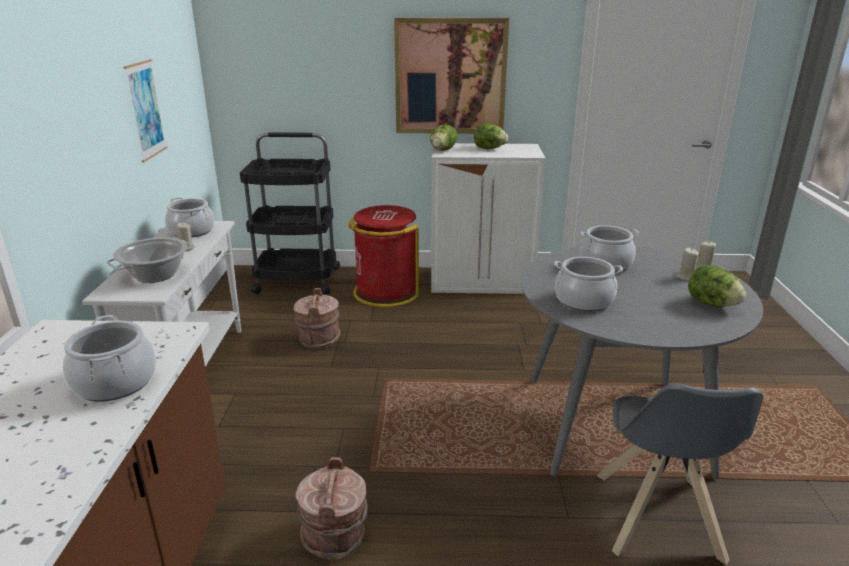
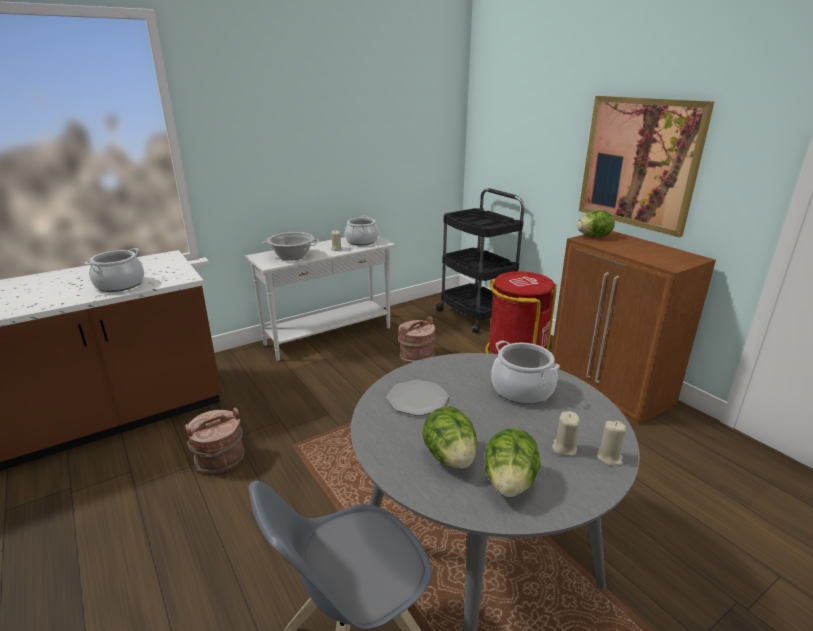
camera: 55 degrees right, 0 degrees up
picture [123,59,168,162] -> none
white cabinet [431,143,546,294] -> brown cabinet [551,231,716,424]
lettuce [474,124,508,149] -> lettuce moved to [422,406,477,469]
cooking pot [554,257,623,312] -> plate [386,380,449,416]

